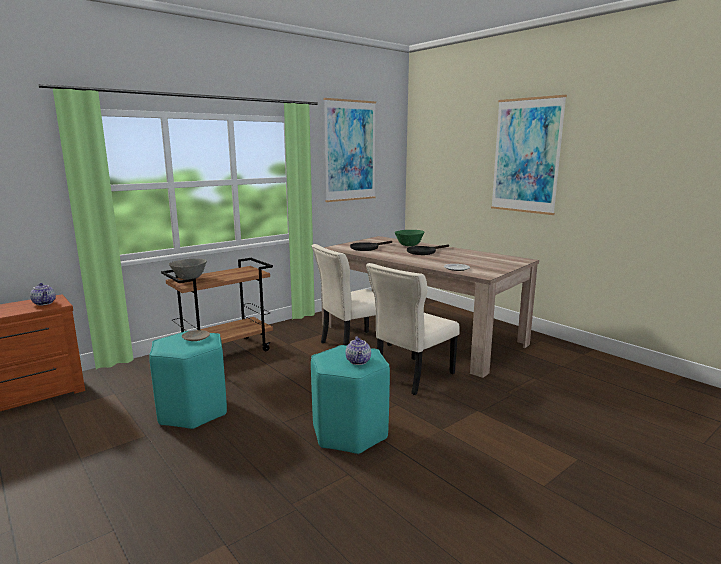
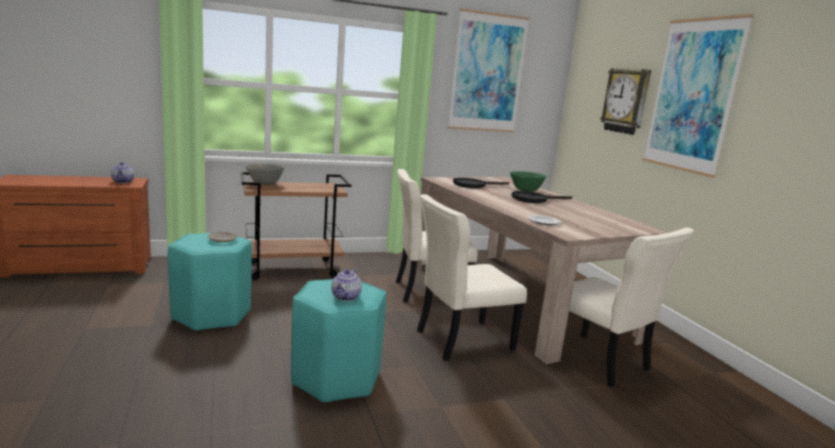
camera: 20 degrees right, 0 degrees up
none -> beige chair [569,227,694,388]
none -> wall clock [600,68,651,135]

